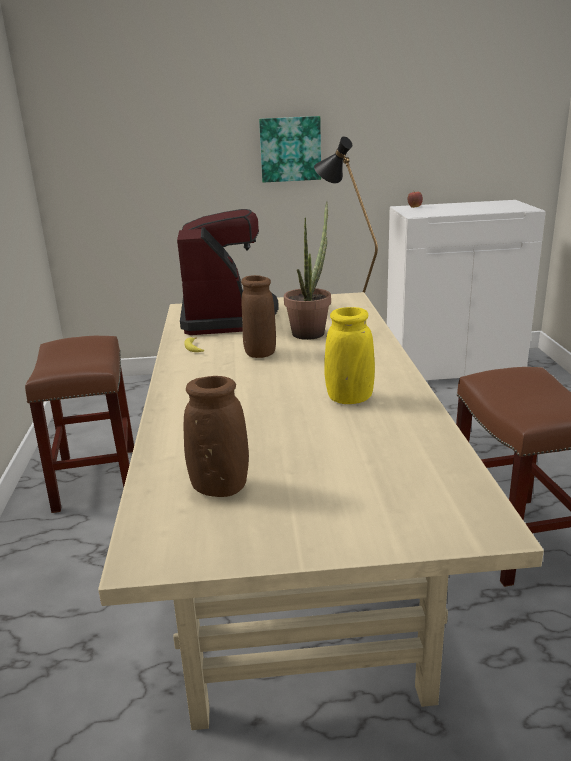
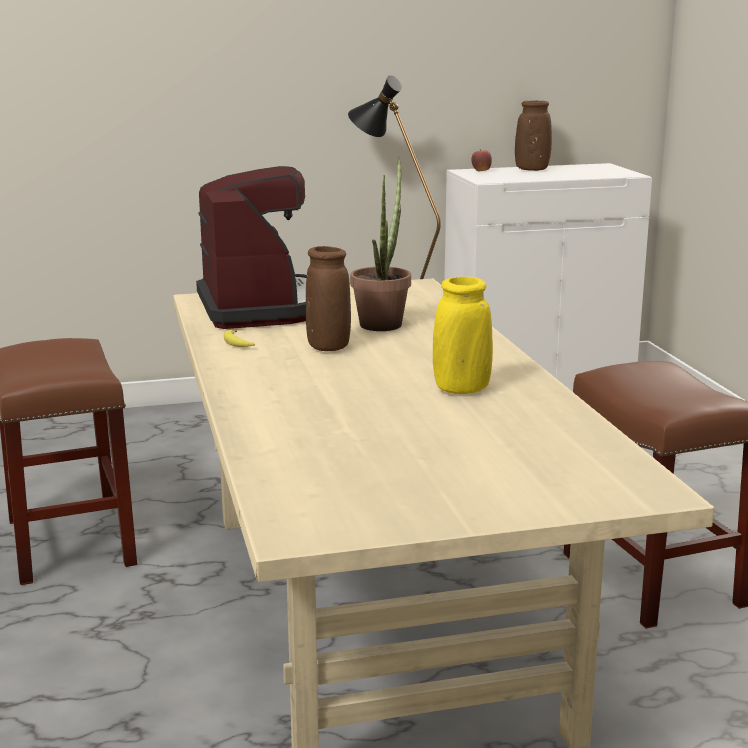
camera: 10 degrees left, 5 degrees down
brown vase [184,376,249,497] -> brown vase moved to [515,101,552,171]
picture [259,116,321,183] -> none

